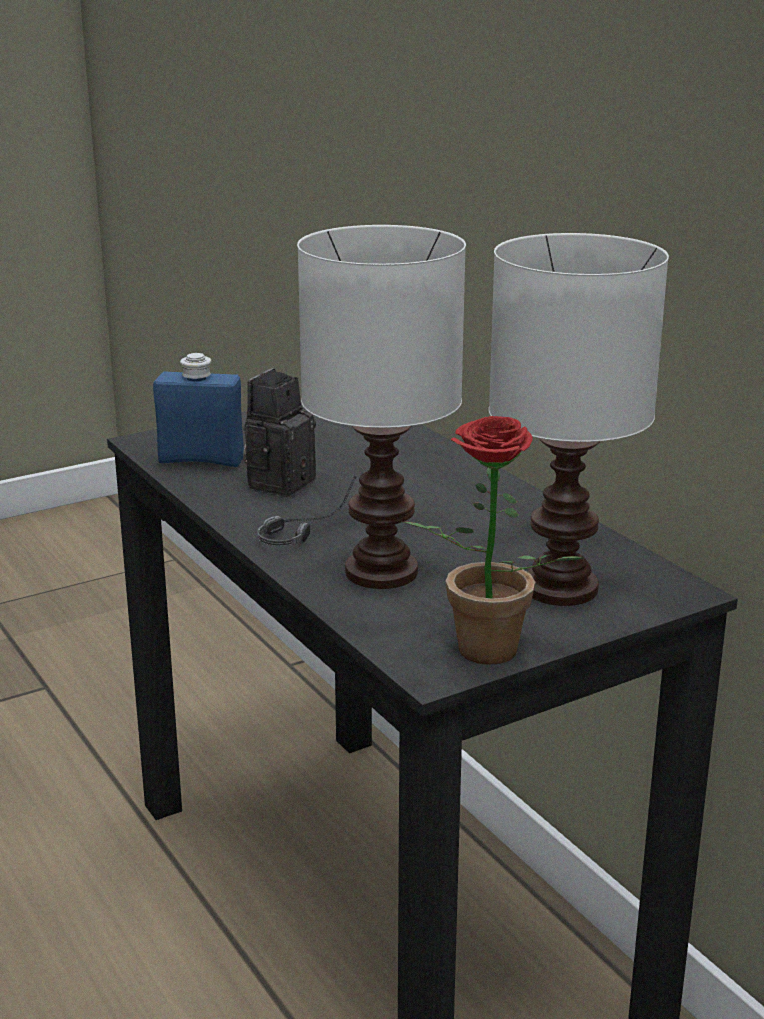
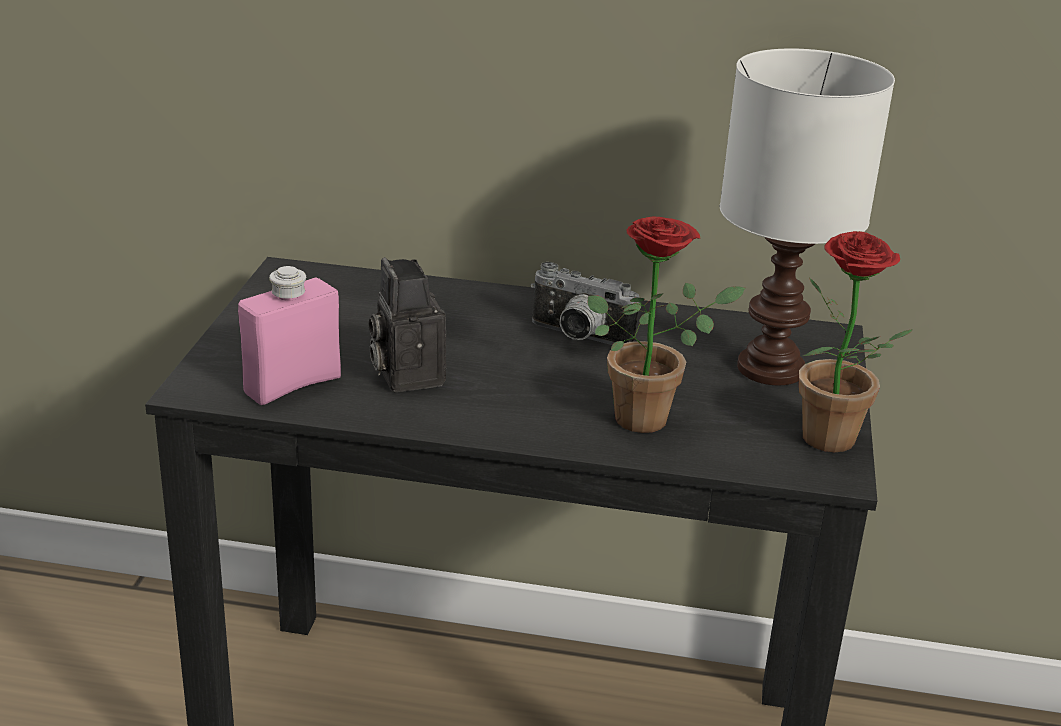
camera: 50 degrees left, 5 degrees up
blue bottle [153,353,244,467] -> pink bottle [238,266,341,405]
headphones [258,476,357,547] -> none
white table lamp [297,225,466,589] -> potted plant [588,217,745,433]
none -> camera [531,262,639,345]

